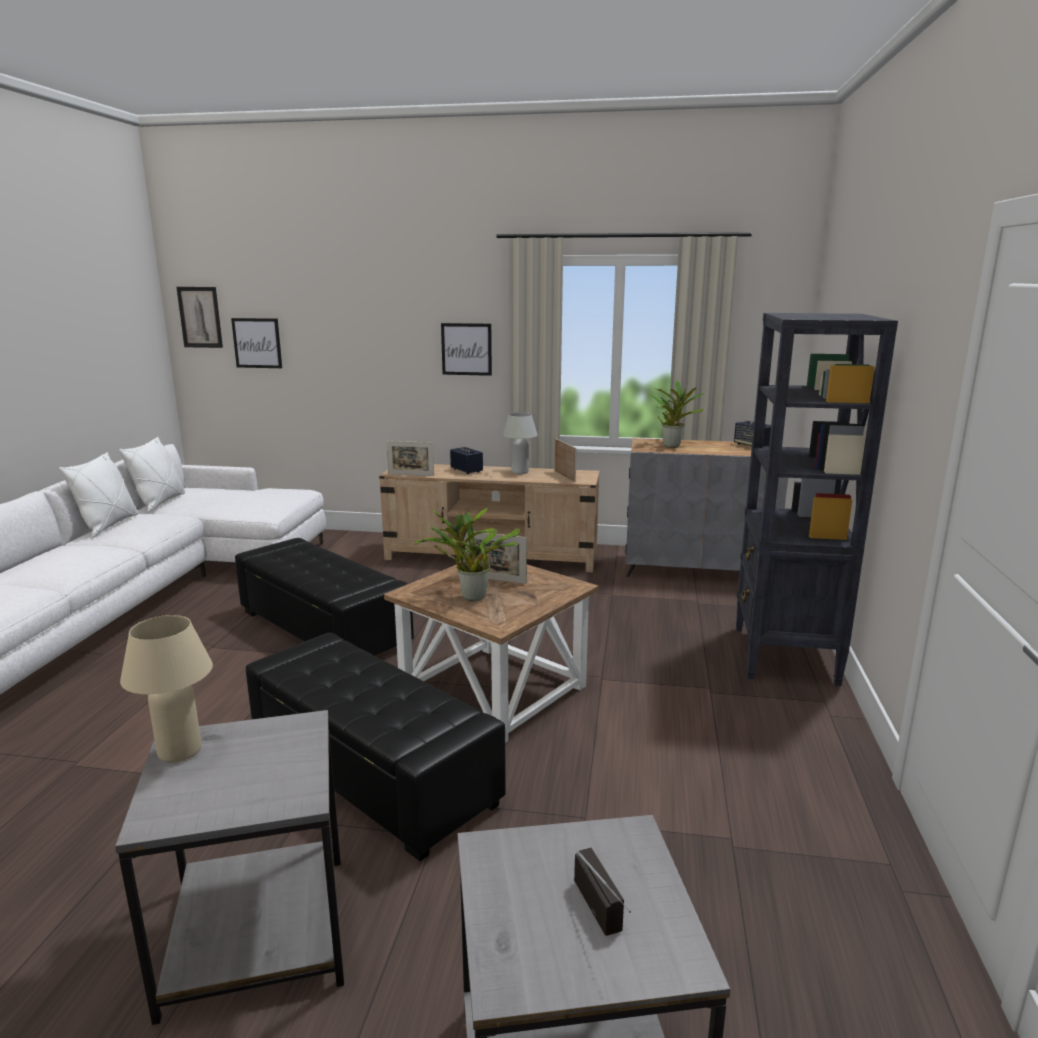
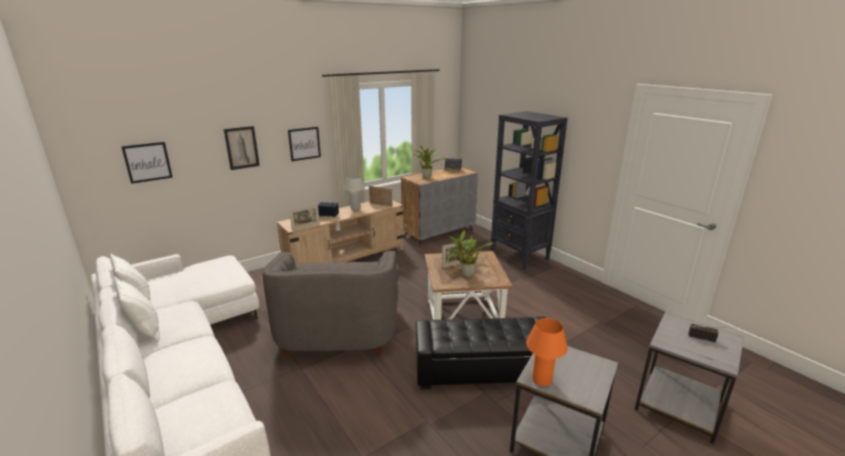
camera: 45 degrees left, 5 degrees up
beige table lamp [120,615,213,763] -> orange table lamp [526,318,568,386]
picture [176,287,223,348] -> picture moved to [224,126,260,170]
black ottoman [235,538,414,656] -> grey armchair [263,251,399,357]

